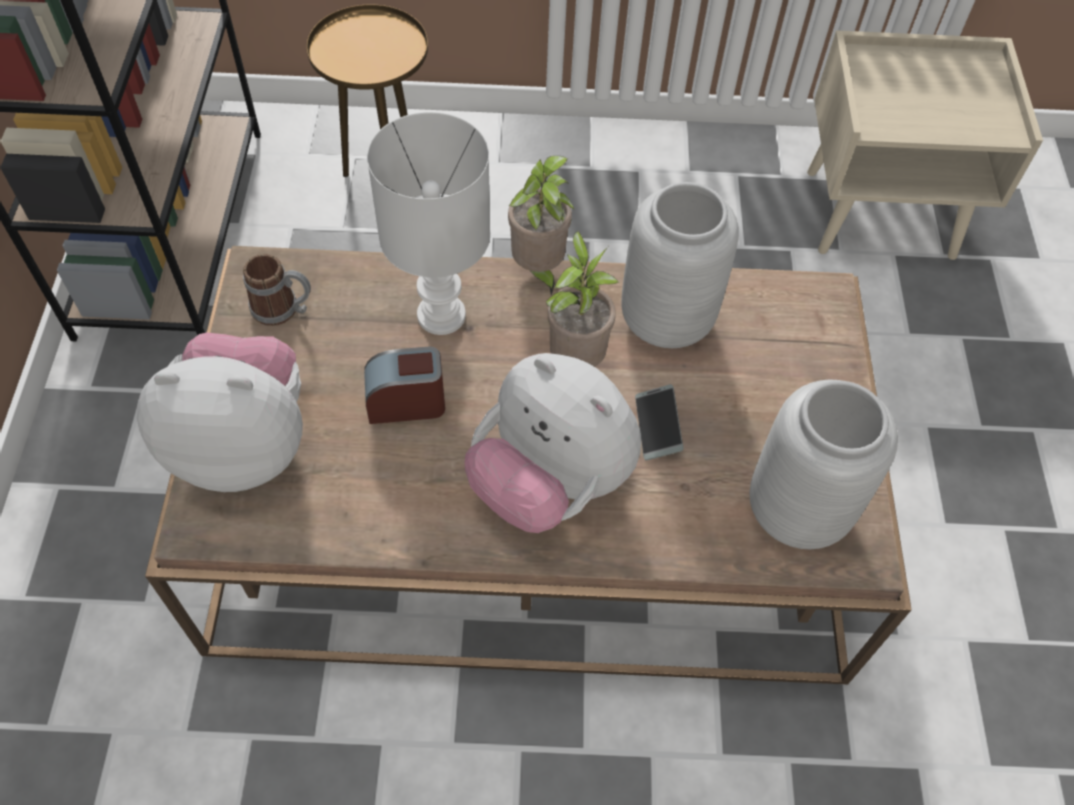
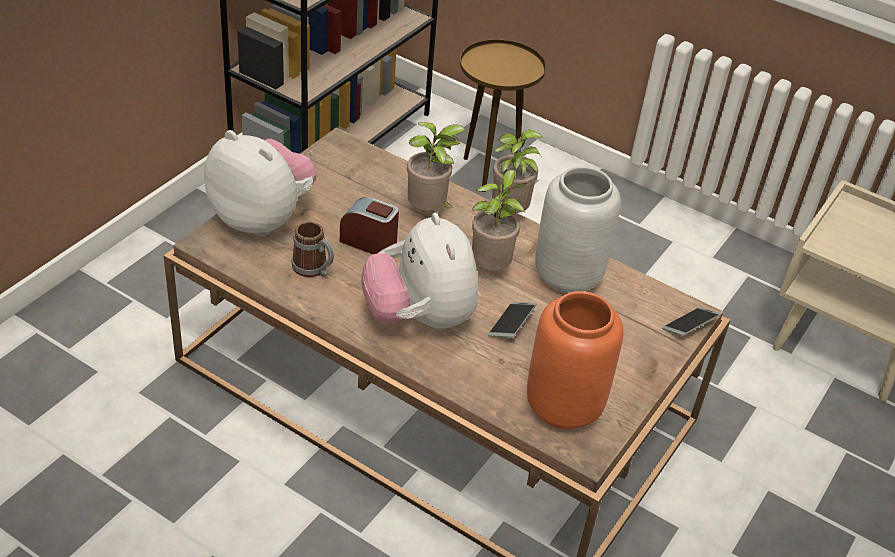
camera: 30 degrees right, 15 degrees down
mug [243,254,311,326] -> mug moved to [291,222,334,277]
white table lamp [367,112,490,335] -> potted plant [407,122,466,211]
grey vase [749,379,898,549] -> orange vase [527,291,623,429]
none -> phone [662,307,721,336]

